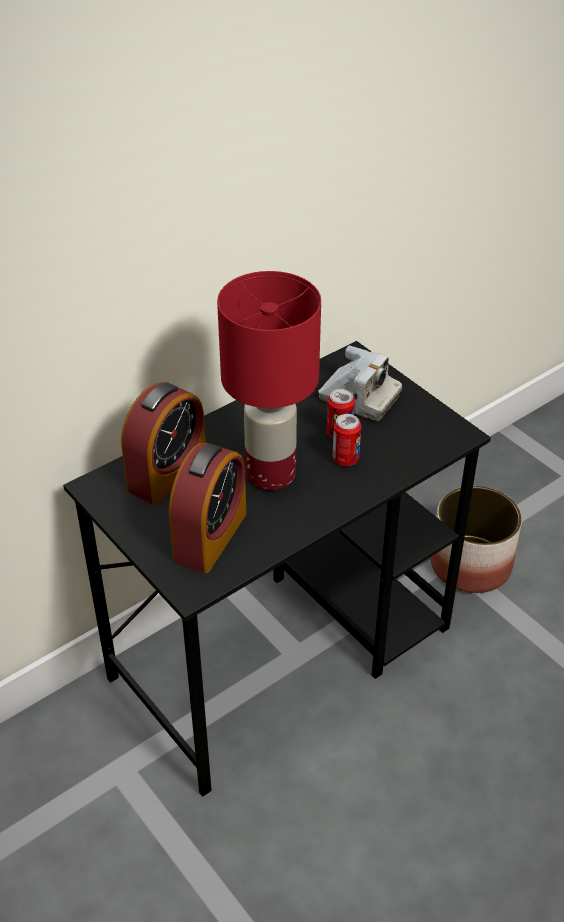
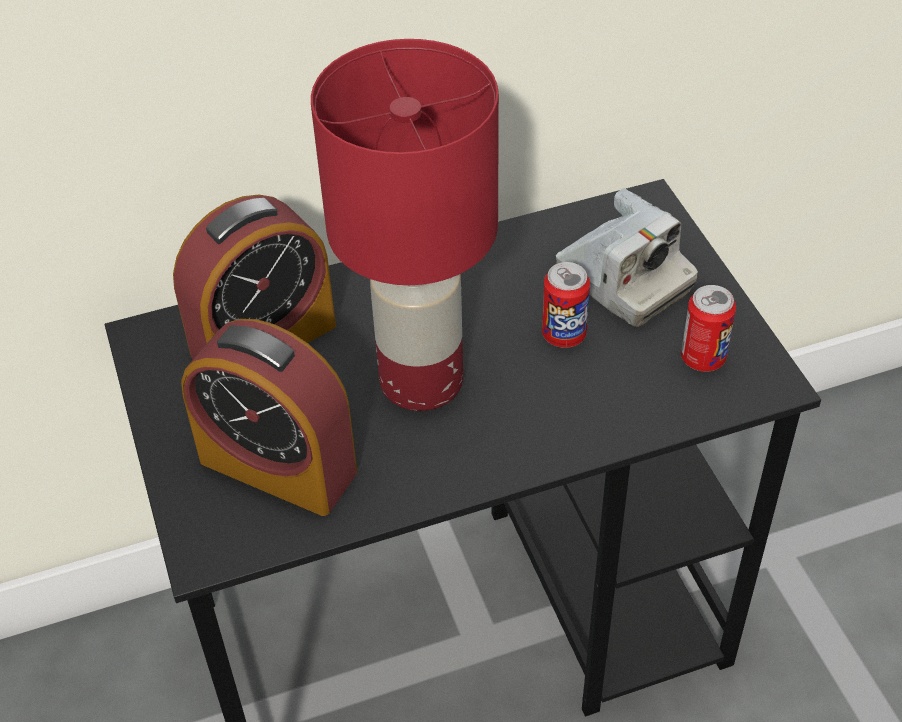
camera: 20 degrees right, 5 degrees up
alarm clock [169,443,246,573] -> alarm clock turned 75 degrees clockwise [181,319,357,516]
can [333,414,361,466] -> can moved to [681,285,736,372]
planter [431,486,522,593] -> none

